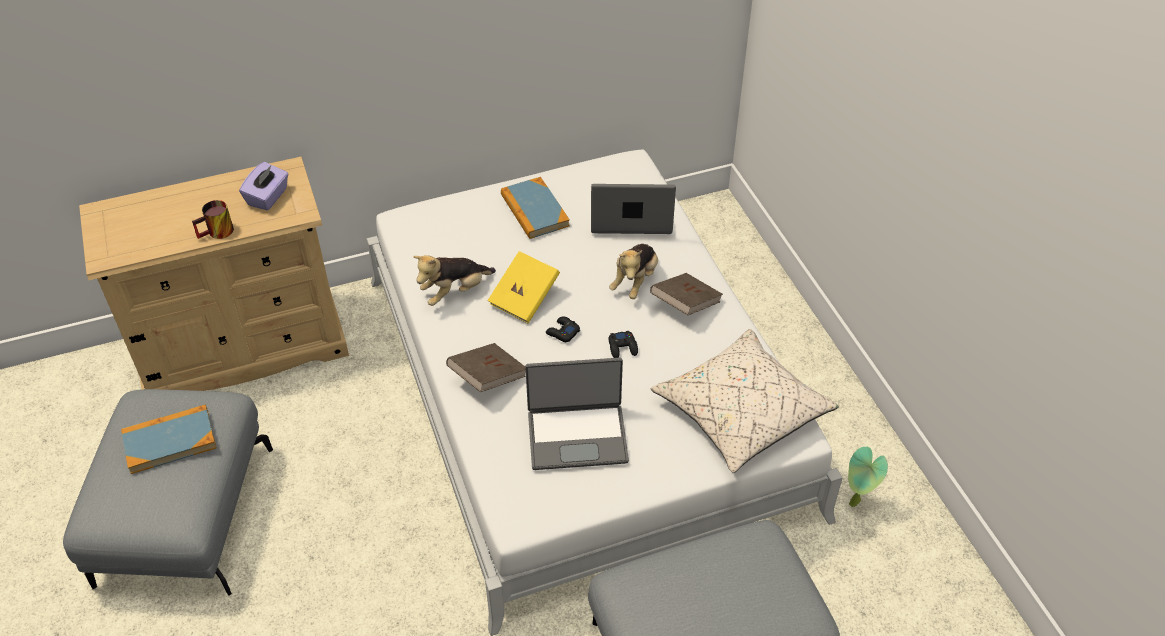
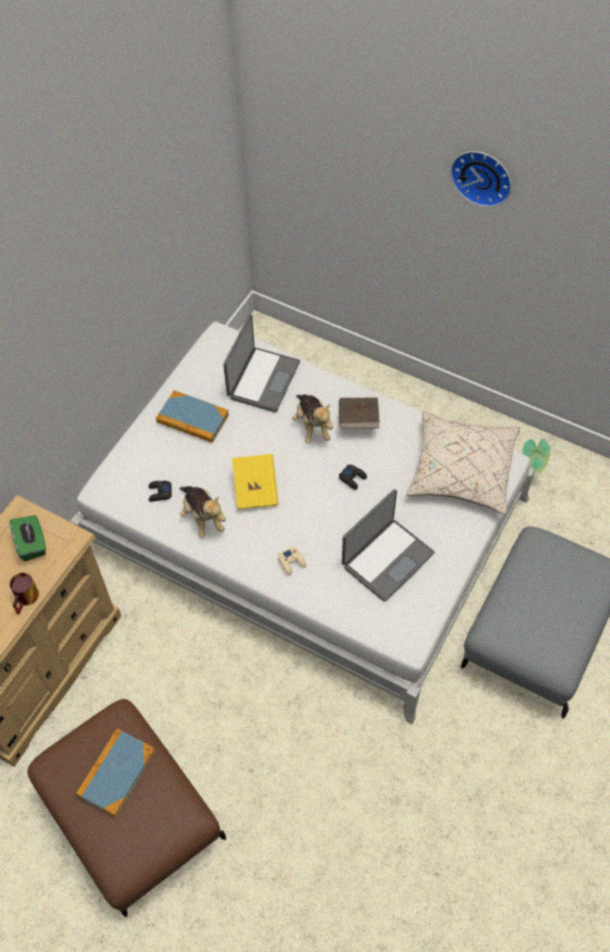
camera: 40 degrees left, 10 degrees up
grey ottoman [63,389,273,596] -> brown ottoman [27,699,226,917]
purple tissue box [239,162,288,210] -> green tissue box [10,515,46,561]
plush toy [413,255,496,306] -> plush toy turned 45 degrees counterclockwise [179,486,226,539]
brown book [446,343,526,392] -> beige game controller [278,547,306,575]
black game controller [546,316,580,342] -> black game controller moved to [149,480,172,502]
laptop [591,184,676,234] -> laptop turned 150 degrees clockwise [223,314,300,412]
none -> wall clock [450,151,512,207]

